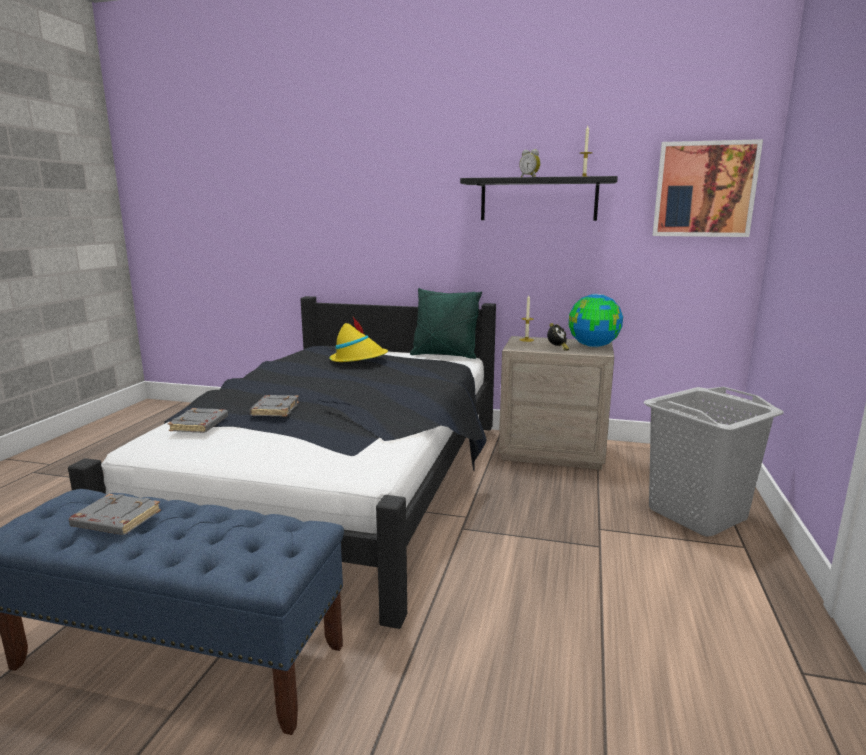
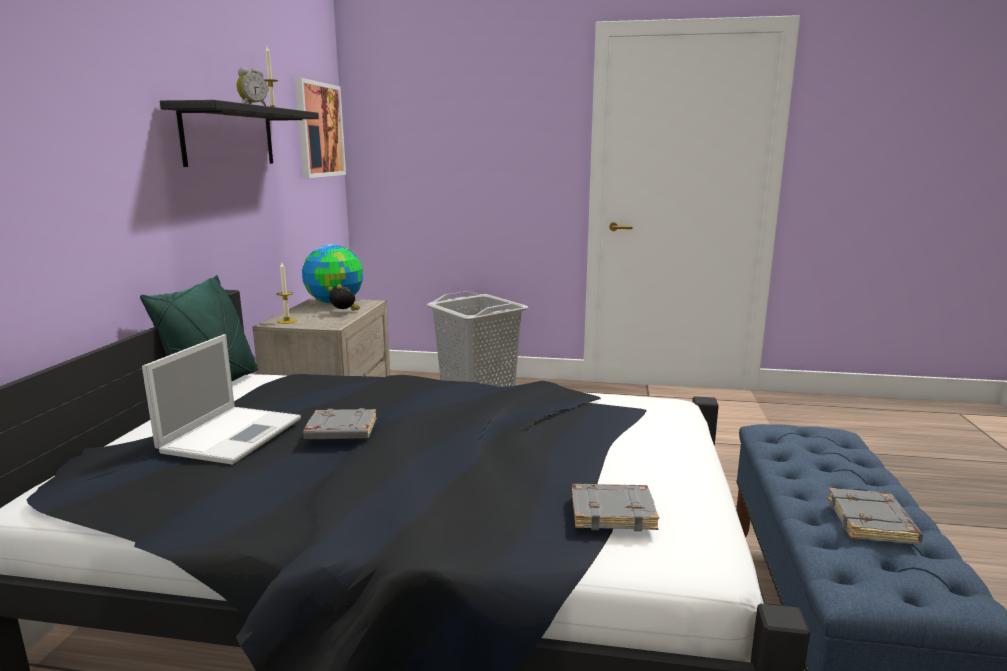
camera: 95 degrees left, 0 degrees up
grey book [249,395,299,417] -> grey book moved to [303,408,377,440]
yellow hat [329,317,388,362] -> laptop [142,334,301,465]

